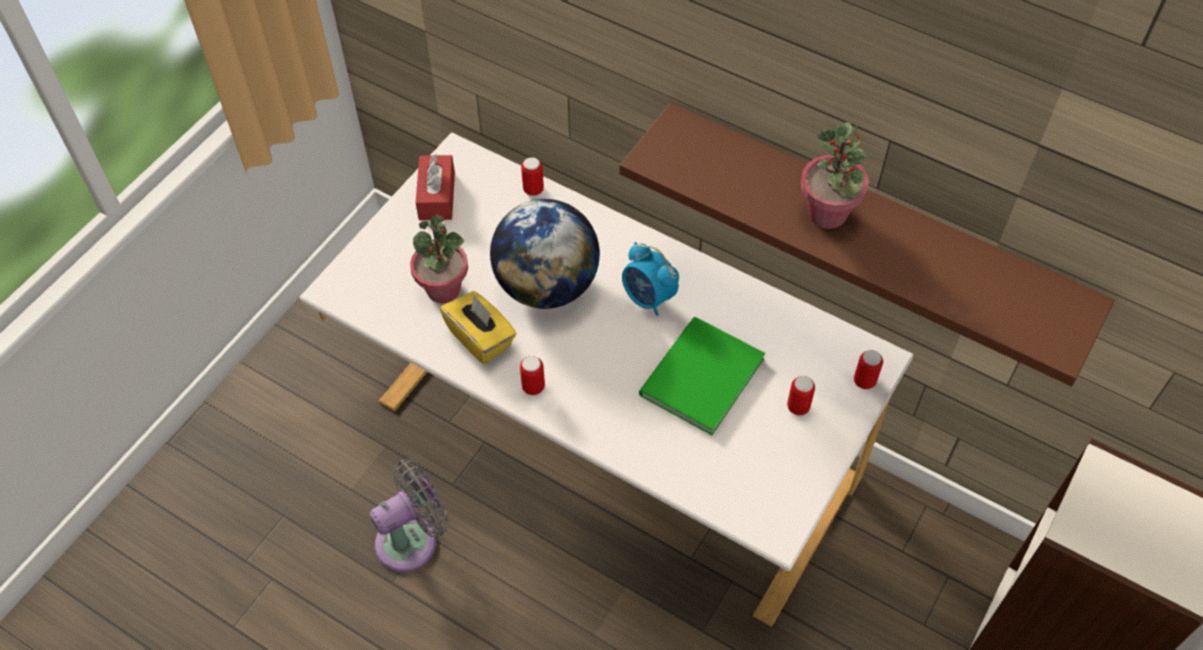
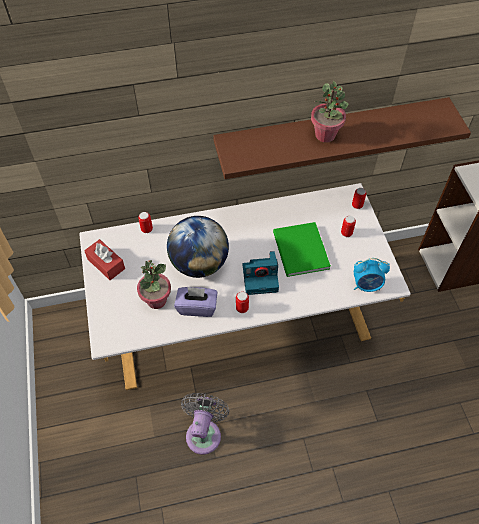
camera: 45 degrees left, 0 degrees up
yellow tissue box [440,291,517,364] -> purple tissue box [174,286,217,317]
alarm clock [622,242,679,316] -> alarm clock moved to [354,258,390,292]
none -> camera [243,251,279,295]

